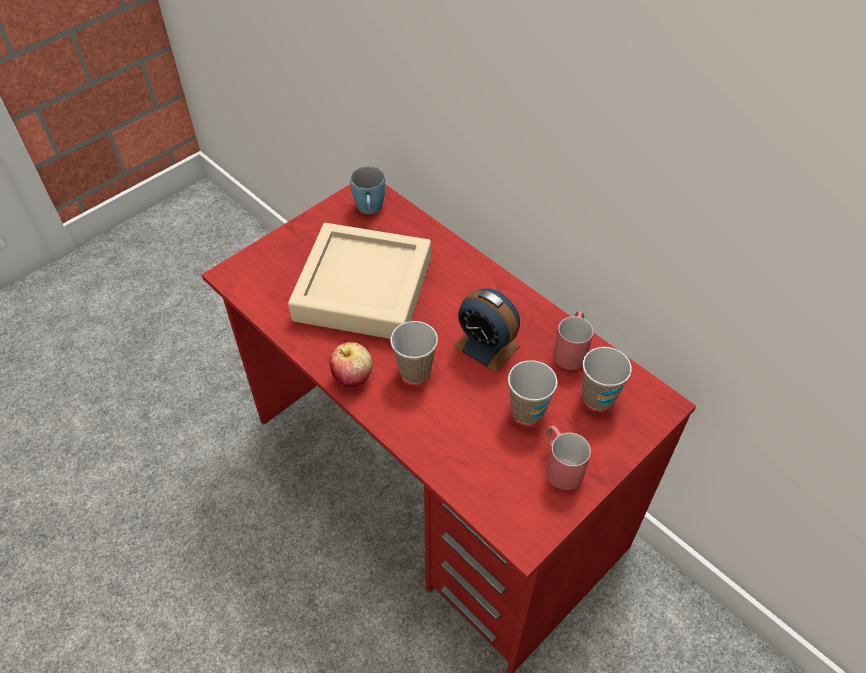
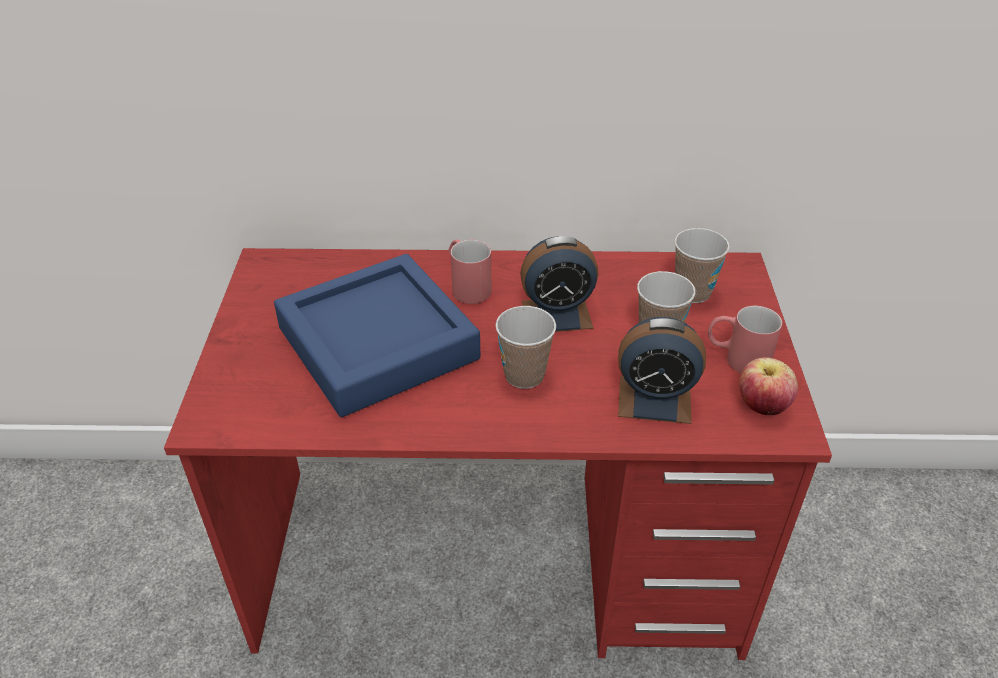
camera: 45 degrees left, 10 degrees down
beige tray [288,223,431,339] -> blue tray [274,254,480,417]
apple [329,342,372,387] -> apple moved to [739,357,798,415]
blue mug [350,166,385,214] -> none
red mug [553,311,593,370] -> red mug moved to [449,240,491,304]
none -> alarm clock [618,317,706,424]

